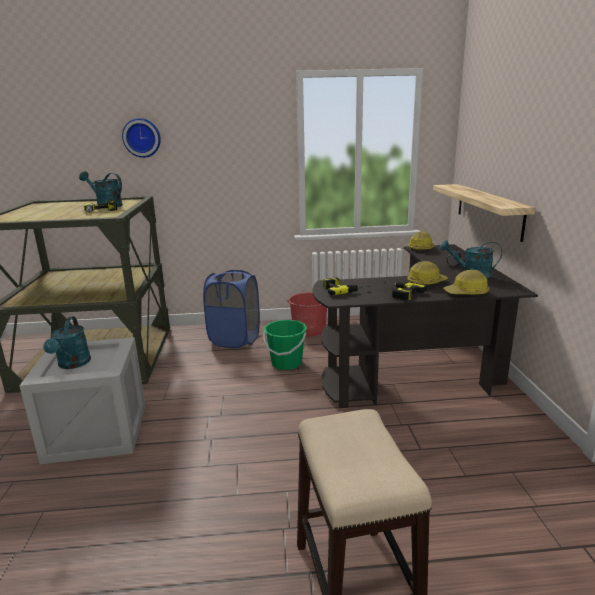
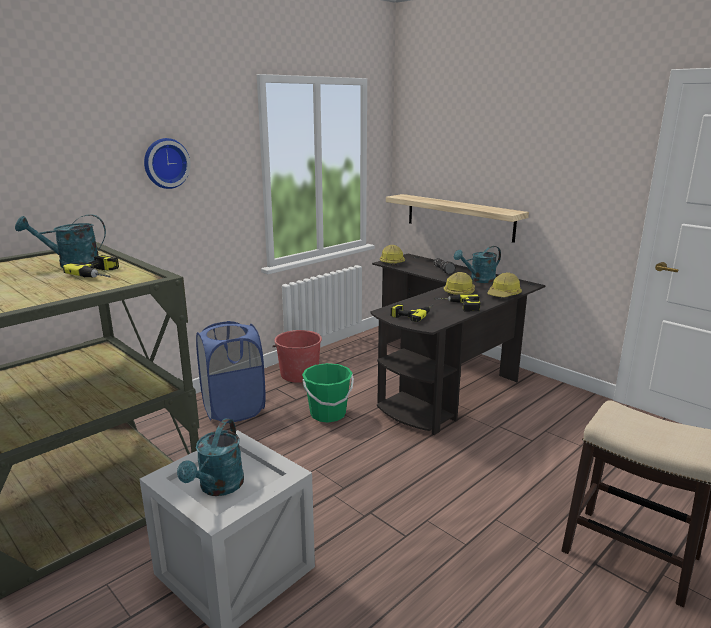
camera: 40 degrees left, 0 degrees up
turquoise watering can [43,317,91,369] -> turquoise watering can turned 60 degrees clockwise [177,418,244,496]
wall clock [122,118,161,158] -> wall clock moved to [144,138,191,189]

